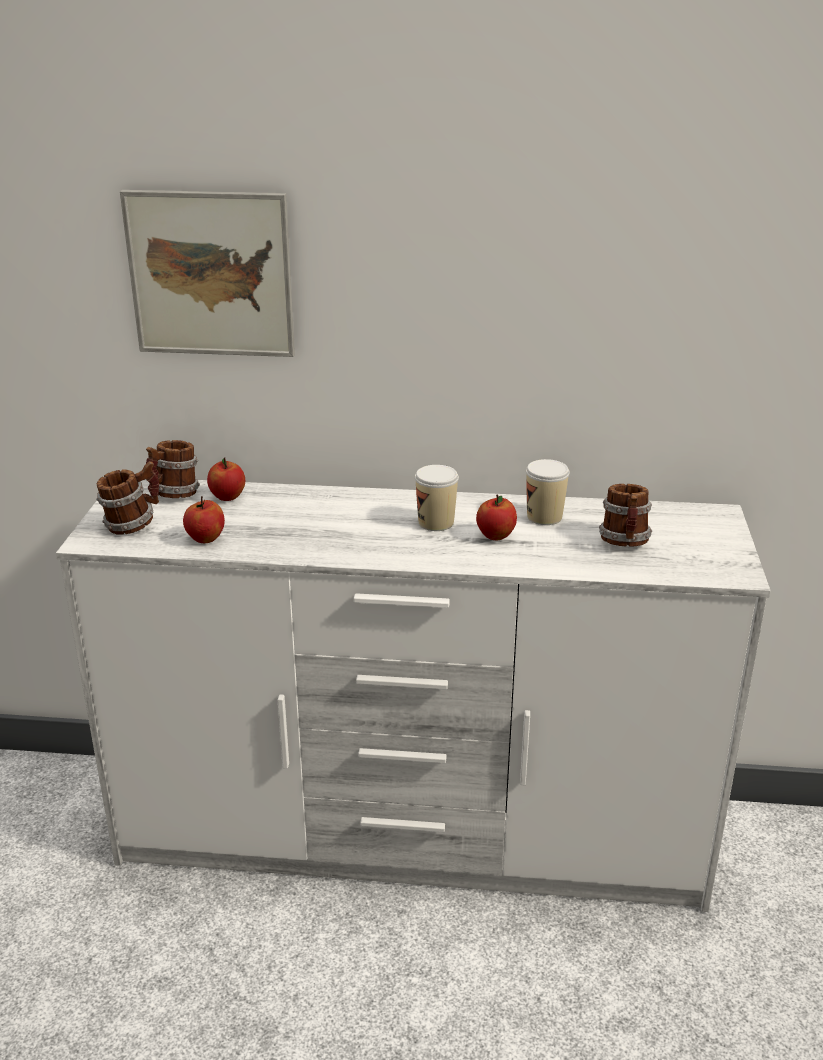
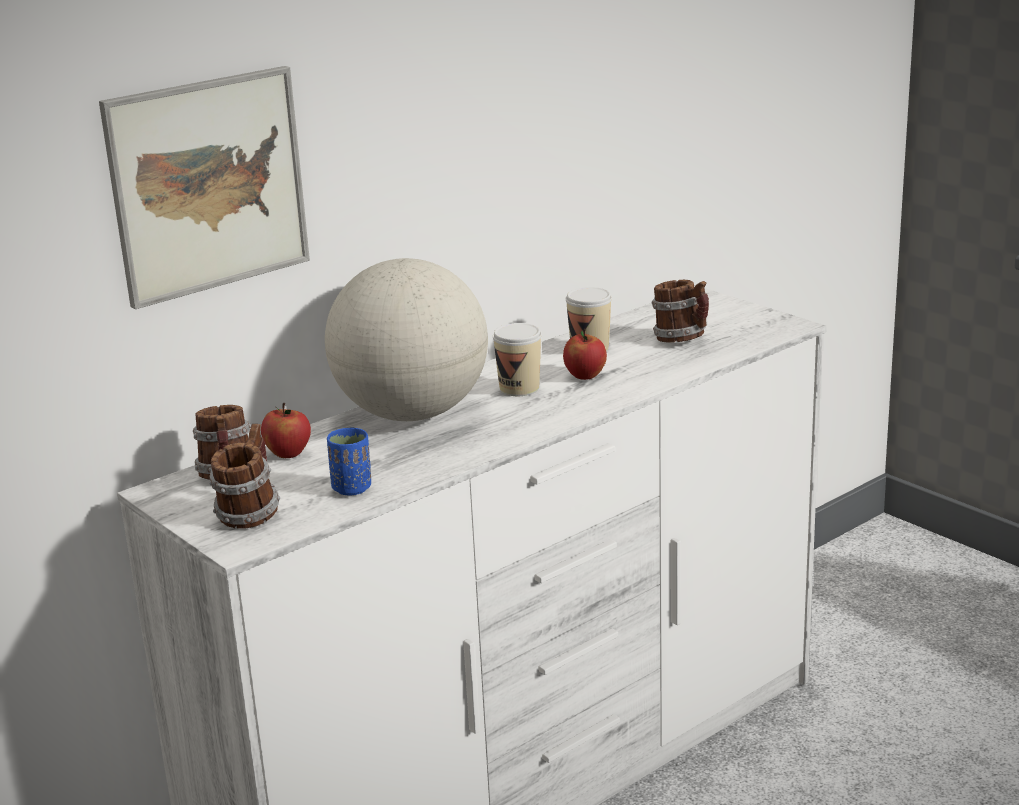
camera: 45 degrees left, 5 degrees down
apple [183,496,225,543] -> blue cup [327,428,371,496]
none -> globe [325,258,488,421]

